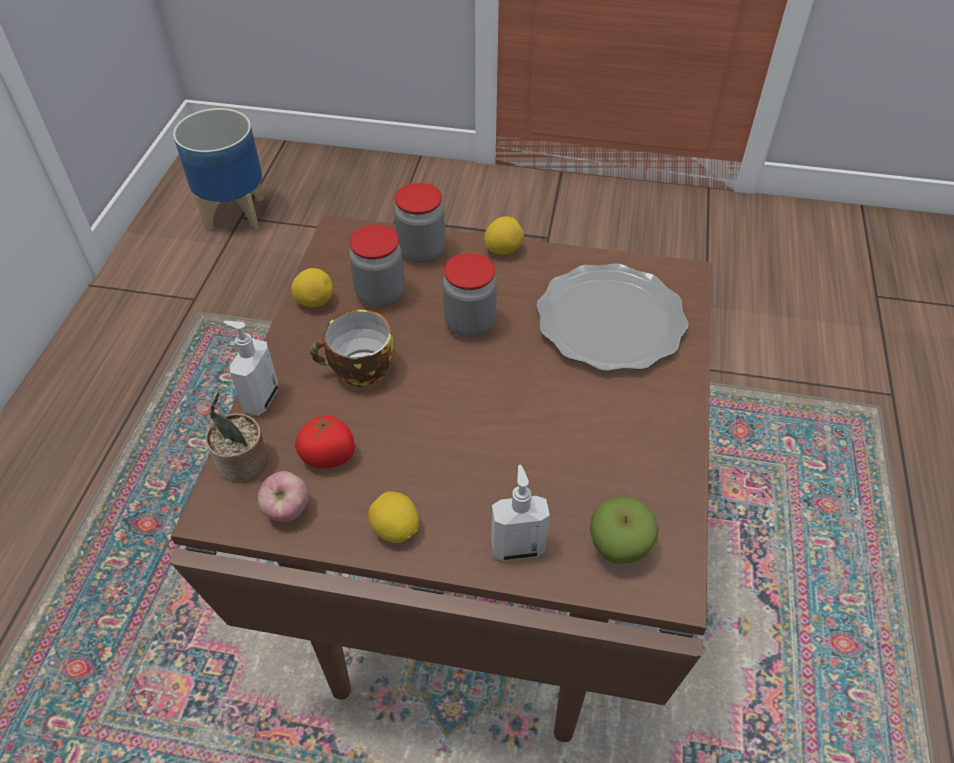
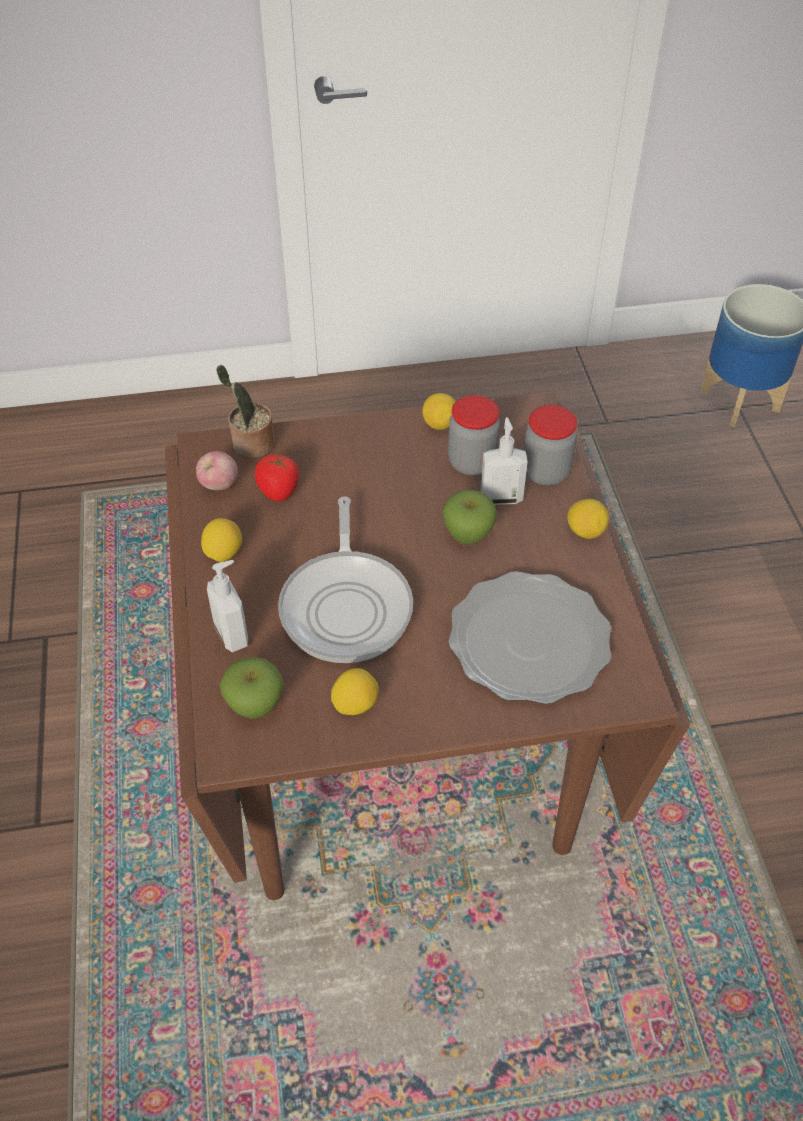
camera: 70 degrees right, 0 degrees up
soap dispenser [224,321,278,416] -> soap dispenser moved to [481,417,528,505]
cup [310,310,395,387] -> none
jar [443,253,497,338] -> apple [443,489,497,544]
none -> frying pan [278,497,413,663]
none -> lemon [331,668,379,715]

